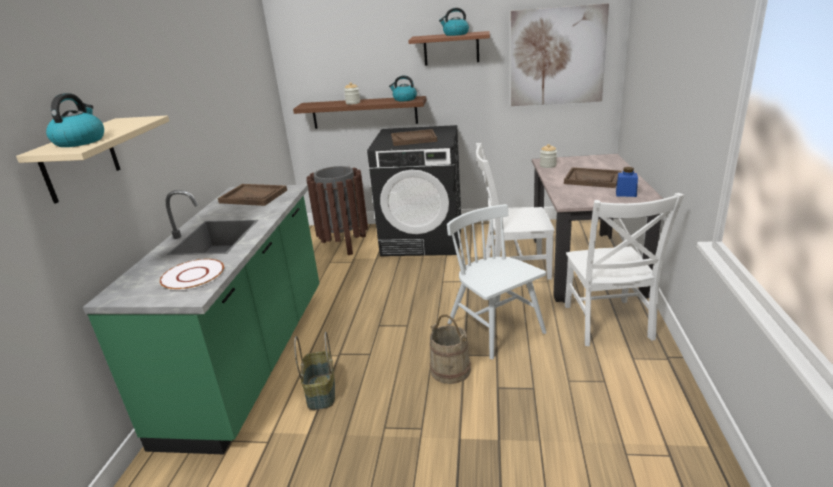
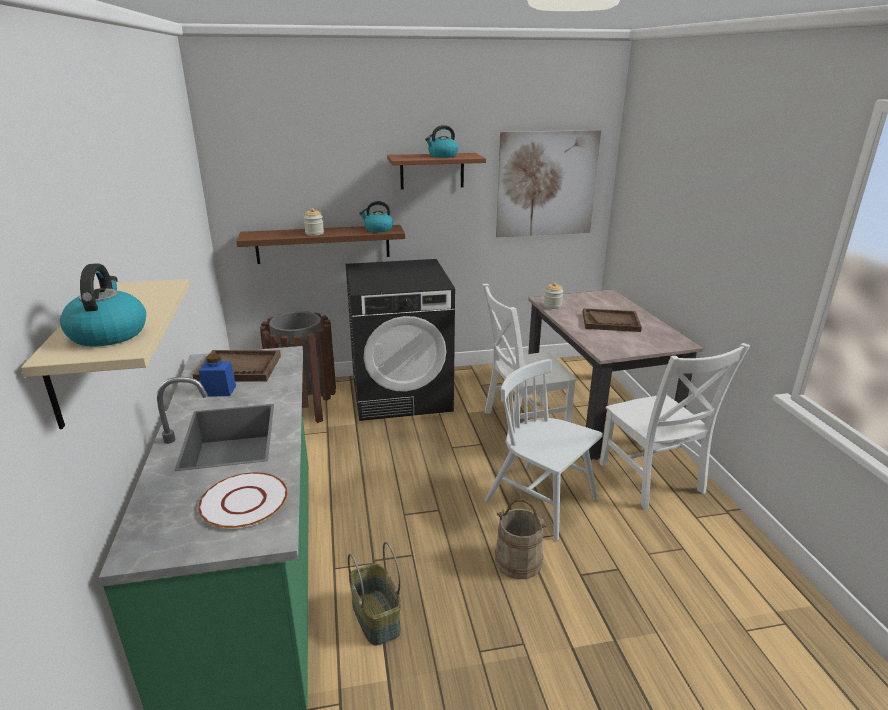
camera: 20 degrees left, 0 degrees up
brown tray [391,129,437,146] -> none
blue jar [616,167,638,197] -> blue jar moved to [199,354,236,396]

